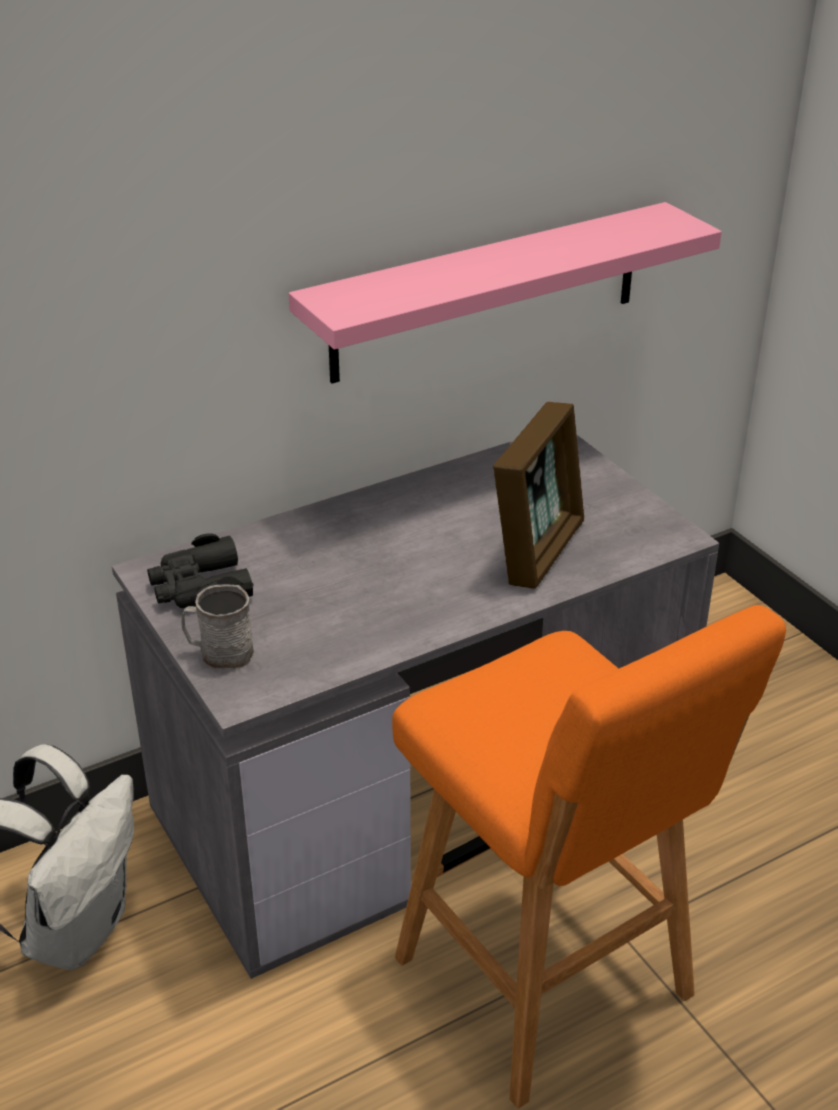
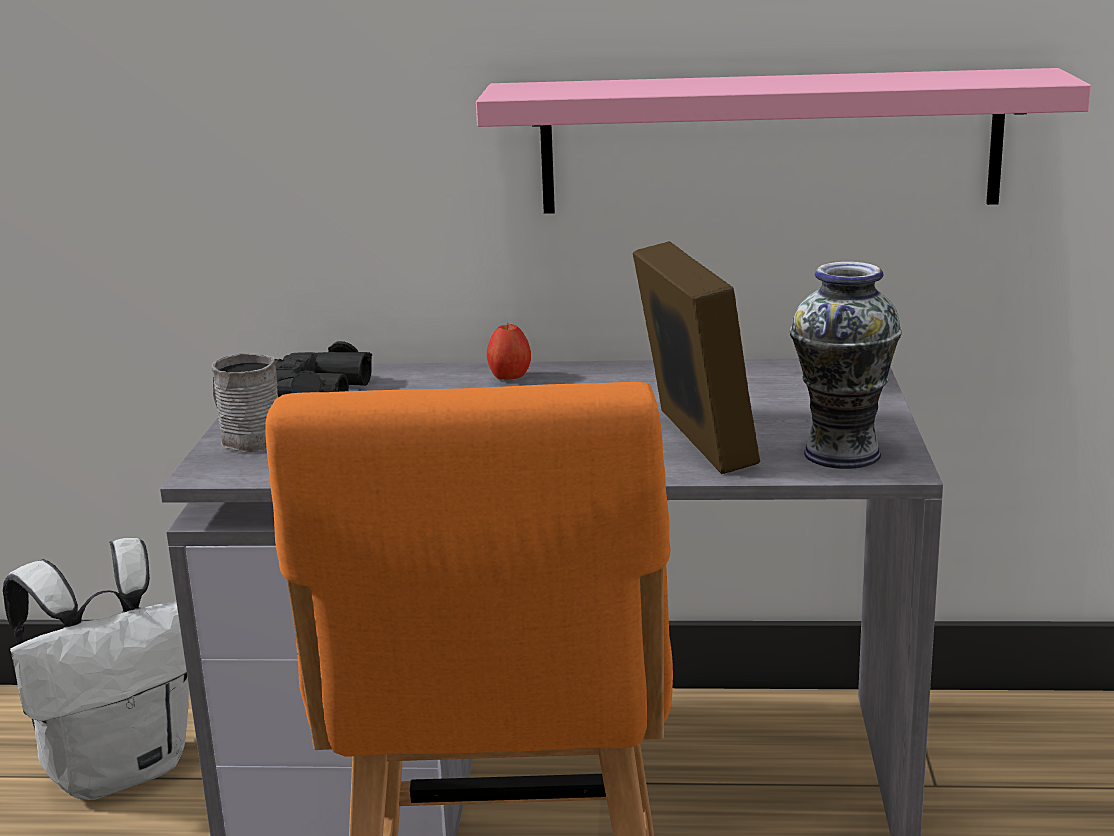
camera: 35 degrees right, 15 degrees down
picture frame [493,402,584,589] -> picture frame turned 75 degrees counterclockwise [633,241,760,474]
none -> apple [486,324,531,380]
none -> vase [790,262,902,469]

